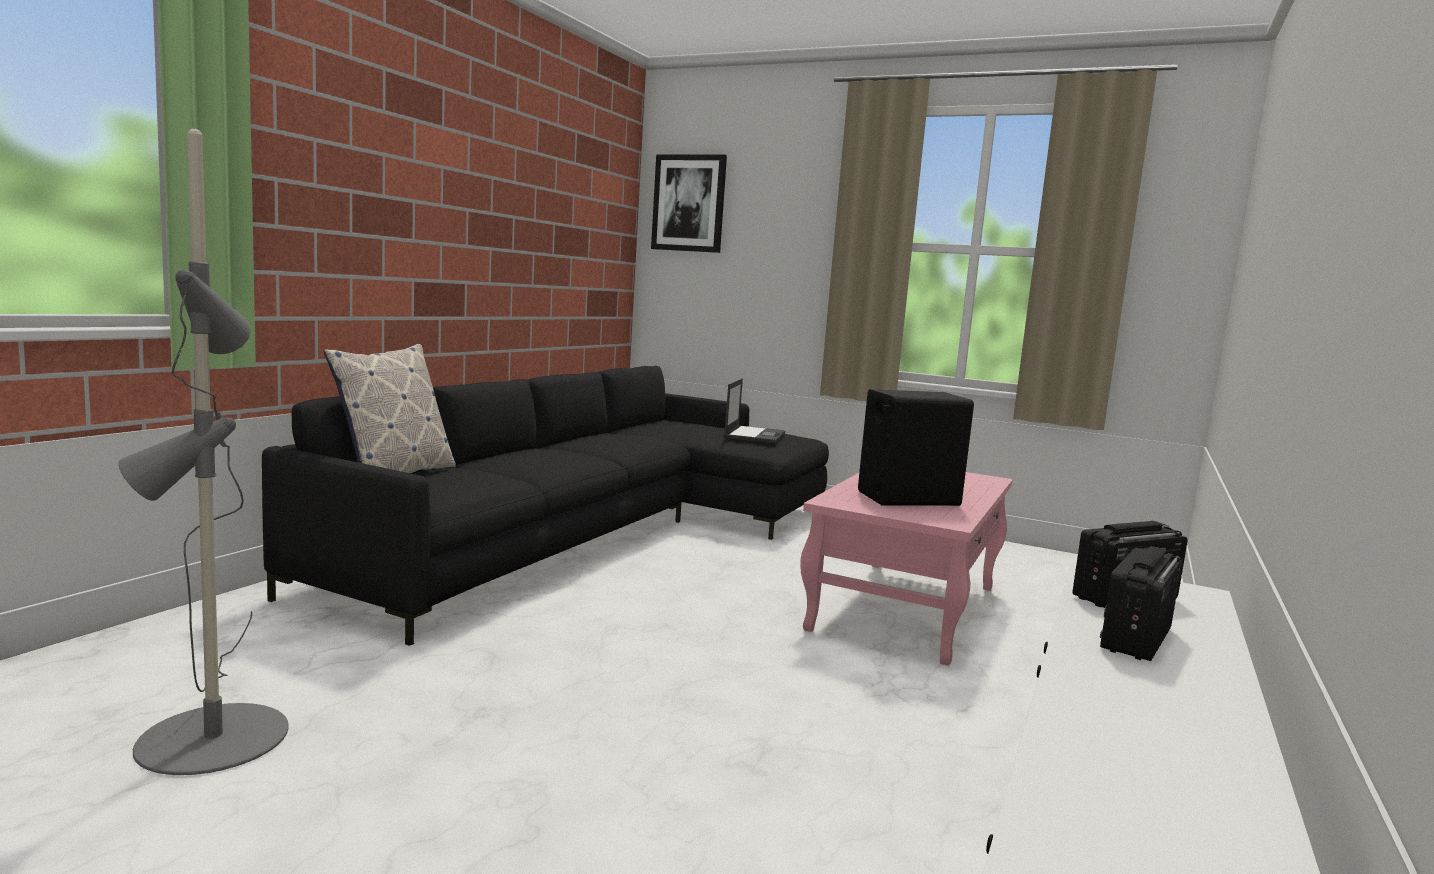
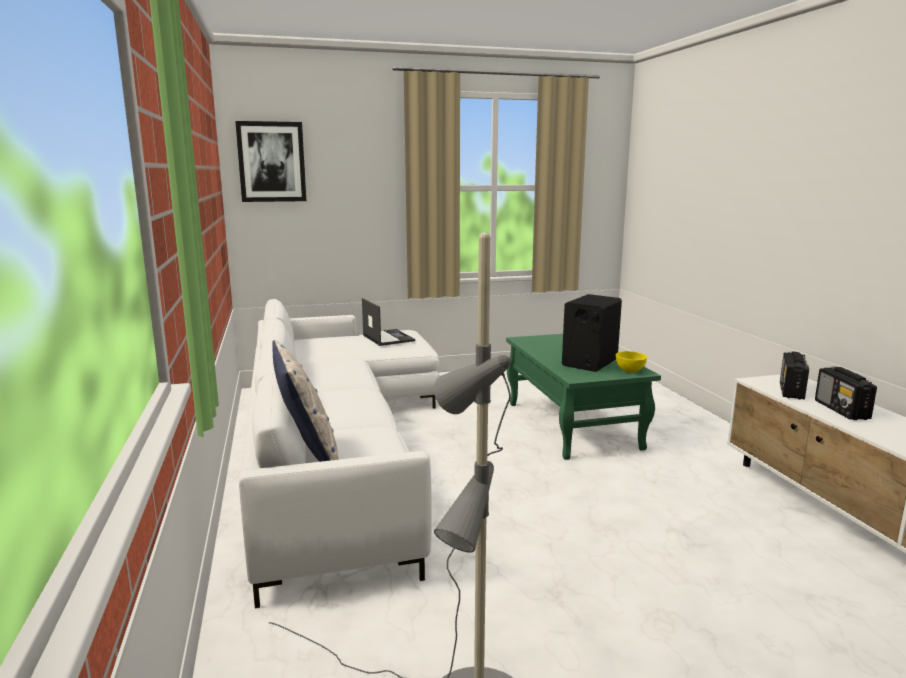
camera: 40 degrees left, 5 degrees up
black sofa [262,366,829,646] -> white sofa [238,299,440,608]
pink coffee table [800,472,1013,666] -> green coffee table [506,334,661,460]
none -> yellow bowl [616,351,647,373]

